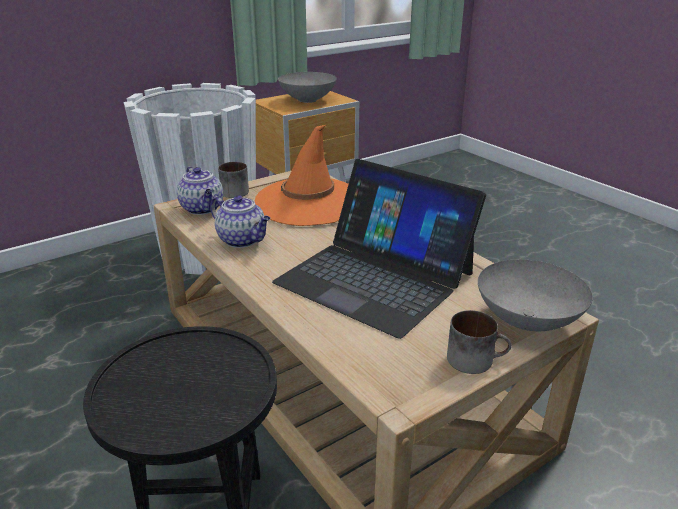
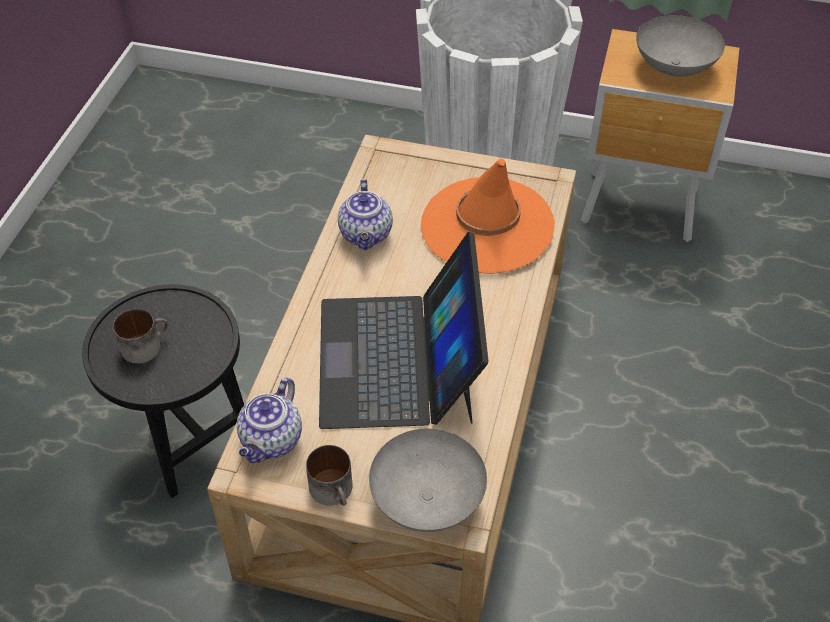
camera: 50 degrees right, 20 degrees up
teapot [177,166,223,215] -> teapot moved to [237,378,302,463]
mug [218,162,249,198] -> mug moved to [113,309,168,364]

